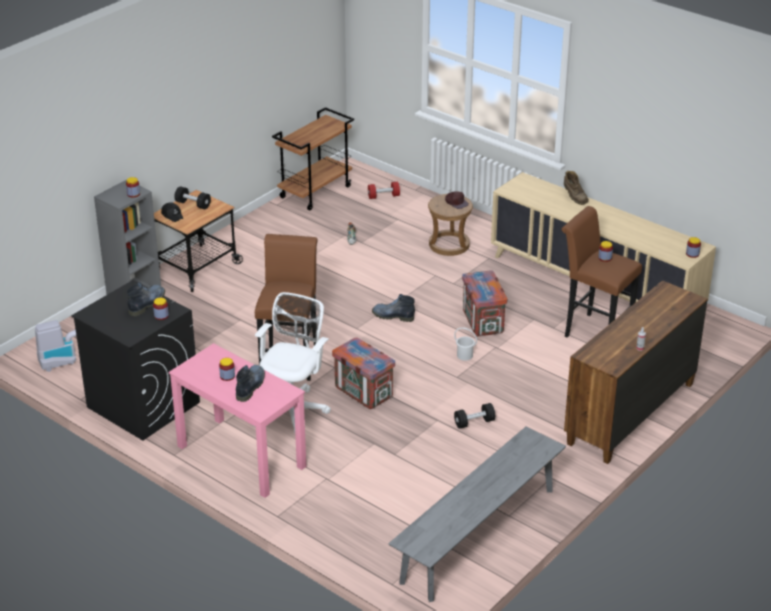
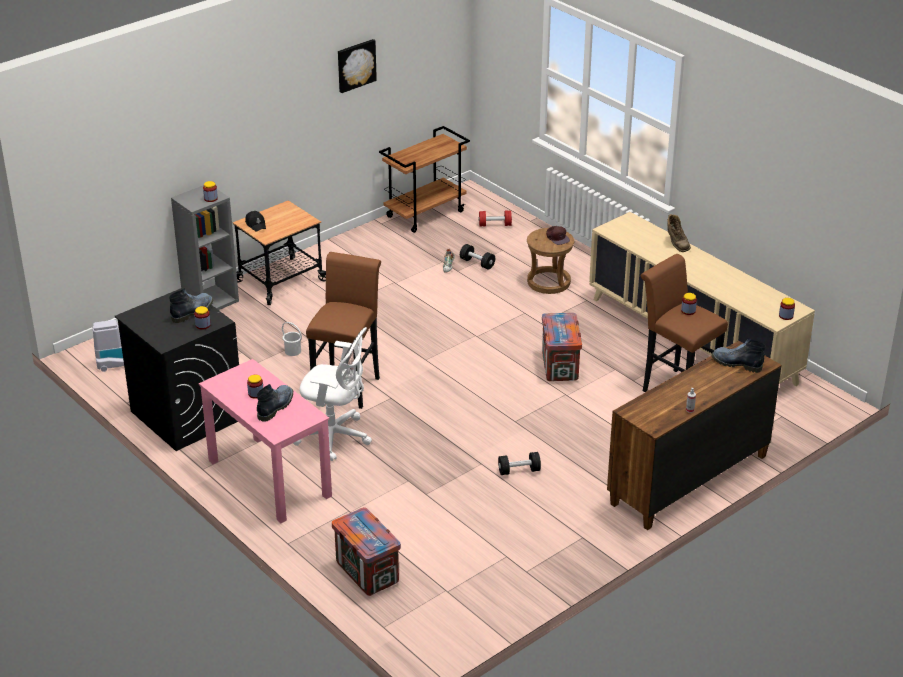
camera: 10 degrees right, 0 degrees up
black dumbbell [174,186,211,209] -> black dumbbell moved to [460,244,495,269]
white office chair [254,292,331,433] -> white office chair turned 75 degrees clockwise [293,327,372,461]
crate [332,338,395,409] -> crate moved to [332,507,401,596]
boot [372,294,415,322] -> boot moved to [712,338,765,373]
grey bench [388,426,566,602] -> none
white bucket [454,327,477,361] -> white bucket moved to [282,322,302,356]
none -> picture [338,39,377,93]

